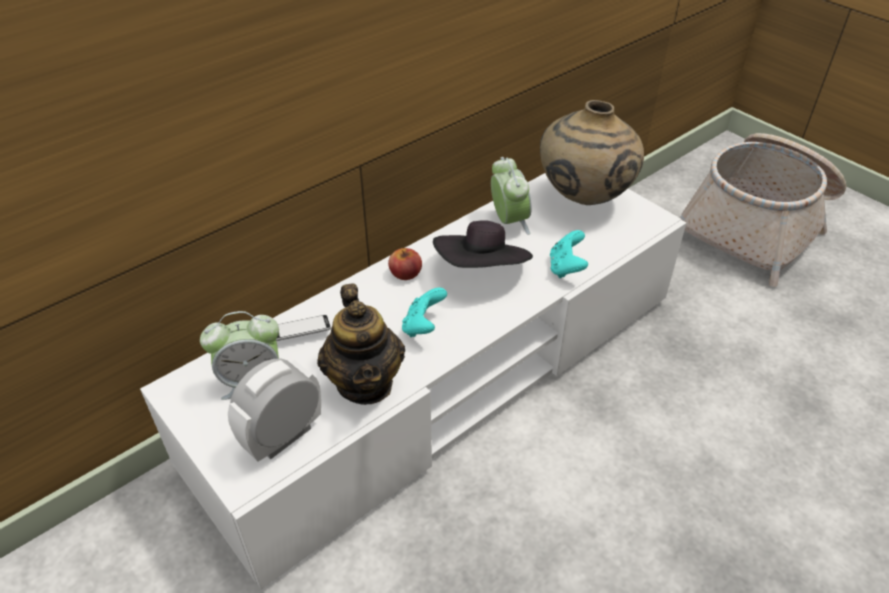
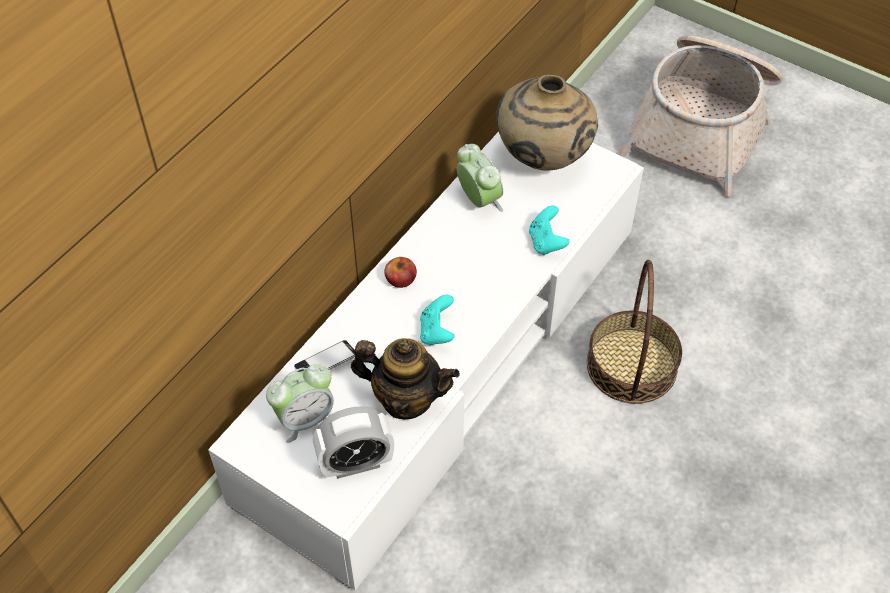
camera: 15 degrees left, 10 degrees up
alarm clock [228,359,321,462] -> alarm clock turned 135 degrees counterclockwise [313,407,394,479]
teapot [317,284,405,405] -> teapot turned 45 degrees counterclockwise [351,338,460,419]
black hat [433,220,533,268] -> none
none -> basket [587,260,682,404]

